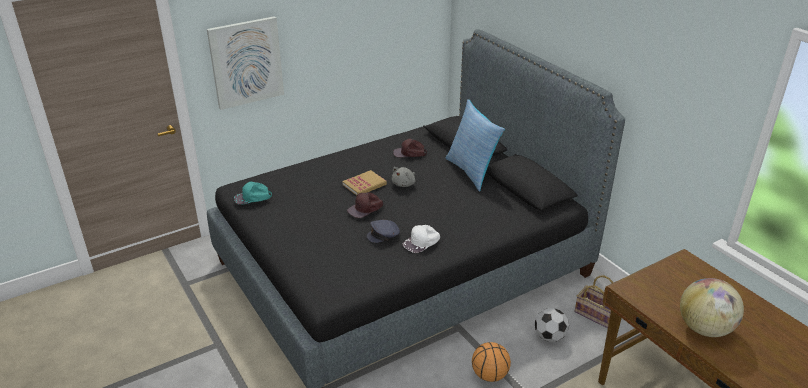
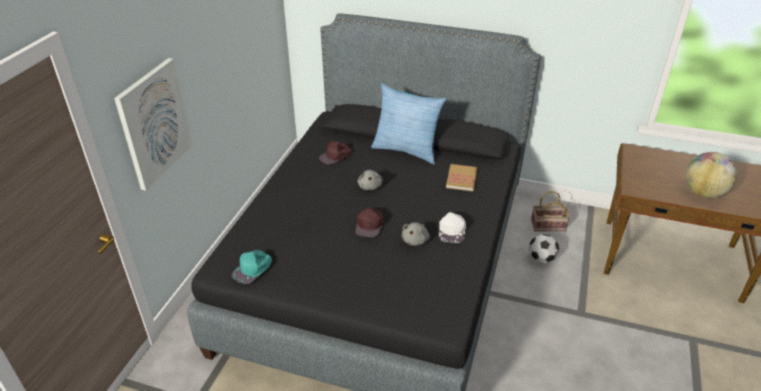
camera: 40 degrees left, 5 degrees up
book [342,170,387,196] -> book moved to [446,164,477,191]
grey cap [366,220,400,243] -> grey plush toy [402,222,430,246]
basketball [472,342,511,382] -> none

